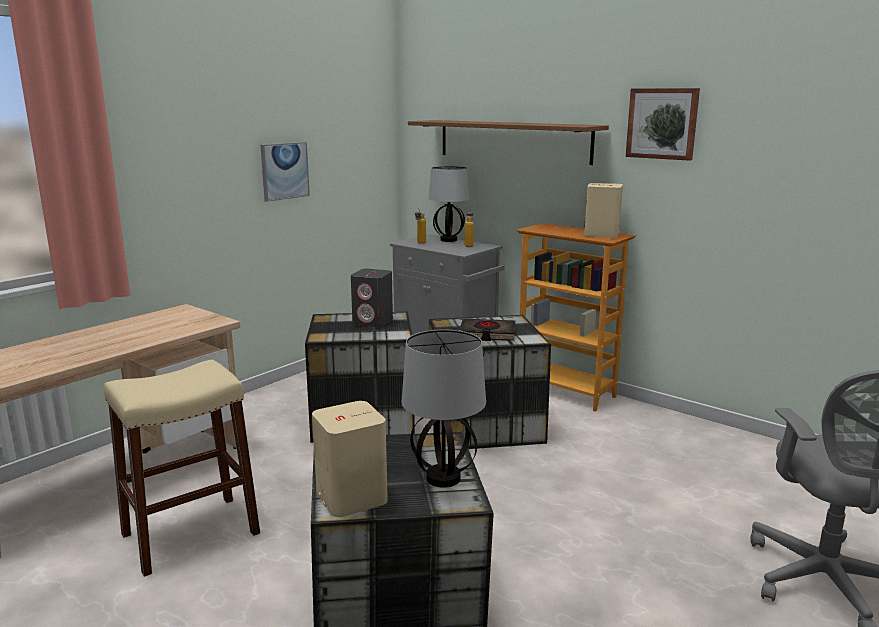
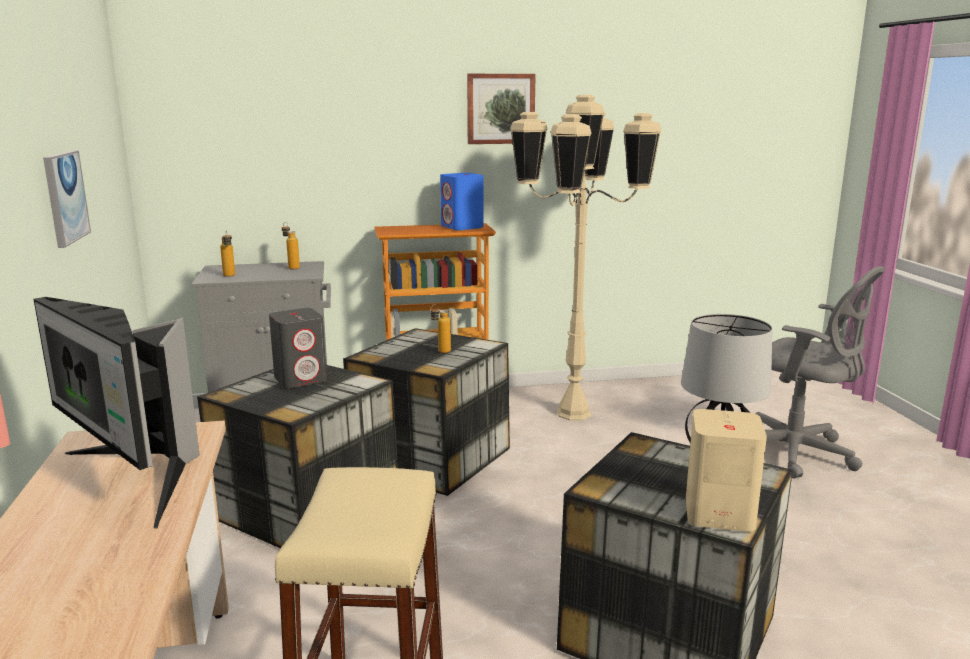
camera: 50 degrees left, 0 degrees up
brown shelf [408,120,609,165] -> none
table lamp [429,166,469,242] -> none
black book [459,318,515,341] -> bottle [430,304,451,353]
beige speaker [584,183,623,238] -> blue speaker [440,173,483,230]
none -> monitor [34,297,199,528]
none -> beige floor lamp [510,95,661,420]

